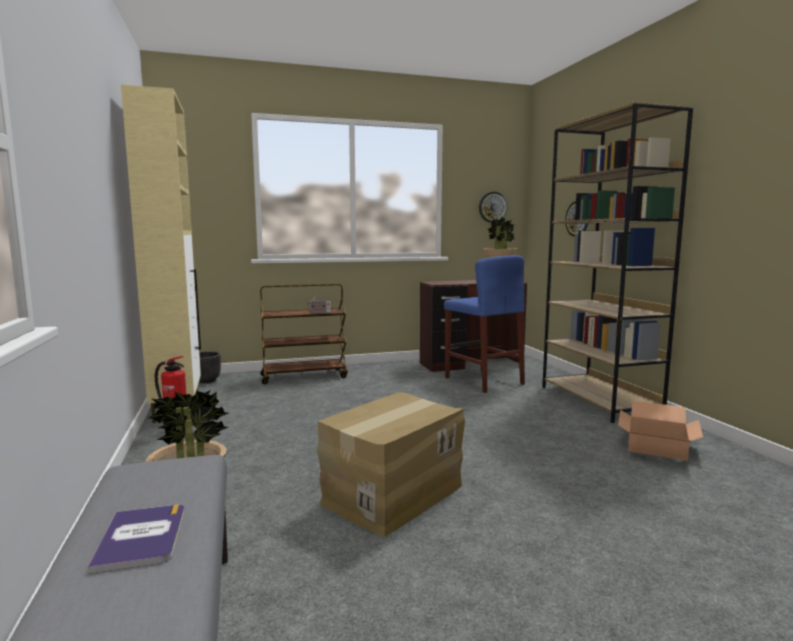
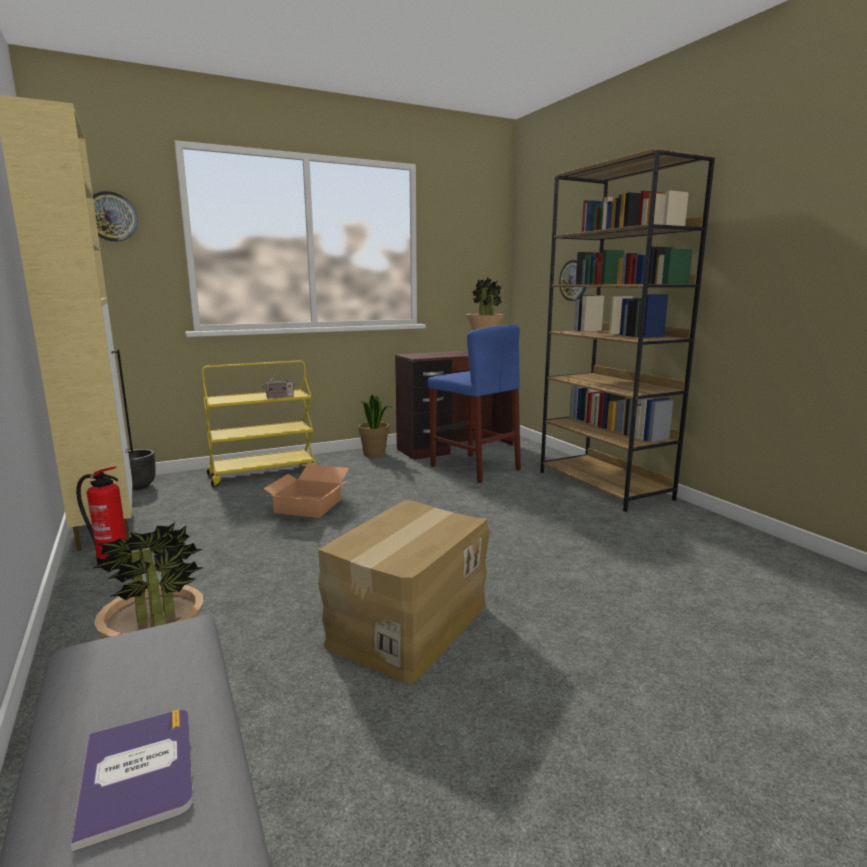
camera: 10 degrees left, 5 degrees up
brown cart [260,284,348,384] -> yellow cart [202,360,316,487]
wall clock [479,192,508,223] -> wall clock moved to [93,191,138,242]
cardboard box [618,401,703,461] -> cardboard box moved to [259,464,349,518]
none -> potted plant [358,394,393,457]

